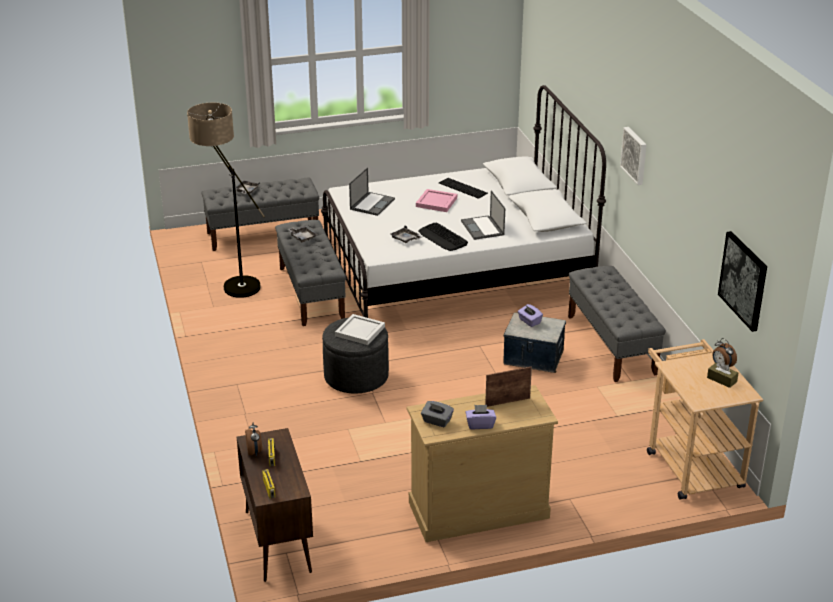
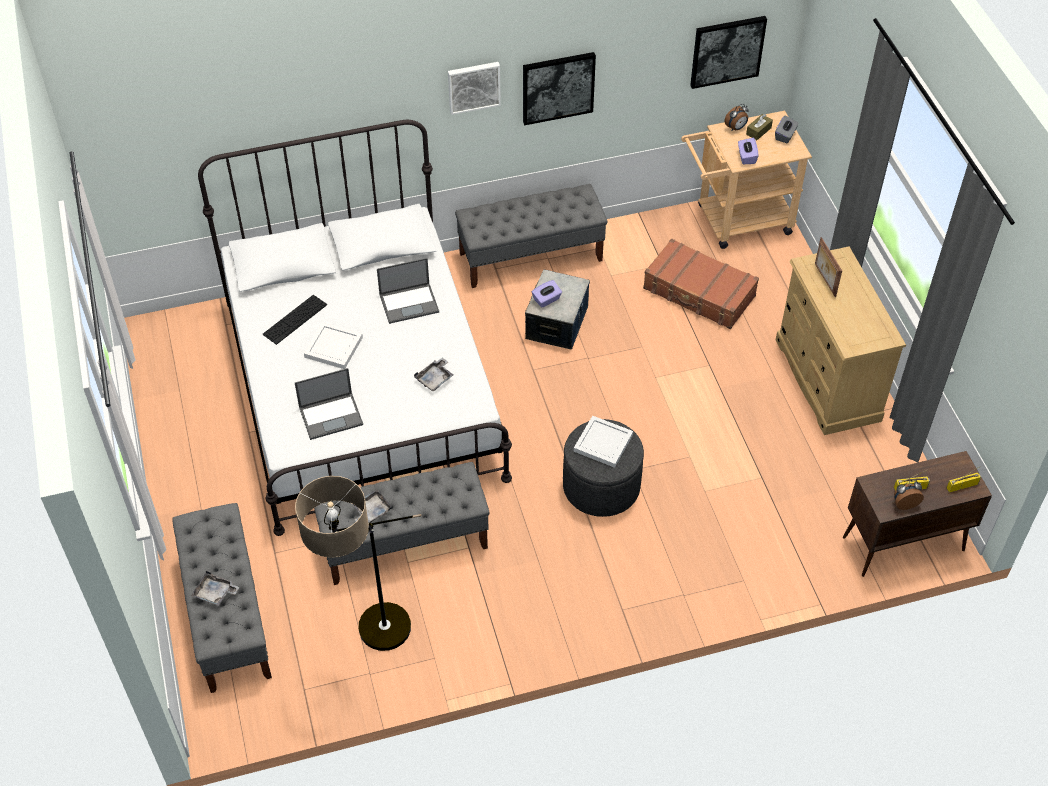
camera: 90 degrees left, 20 degrees up
laptop [349,167,395,216] -> laptop turned 135 degrees clockwise [295,368,363,440]
pink tray [416,189,457,212] -> white tray [304,322,363,369]
keyboard [418,223,468,251] -> none
grey tissue box [421,401,454,427] -> grey tissue box moved to [775,116,799,143]
purple tissue box [466,405,496,429] -> purple tissue box moved to [738,138,758,164]
none -> picture [523,52,596,125]
none -> brown suitcase [643,239,759,329]

